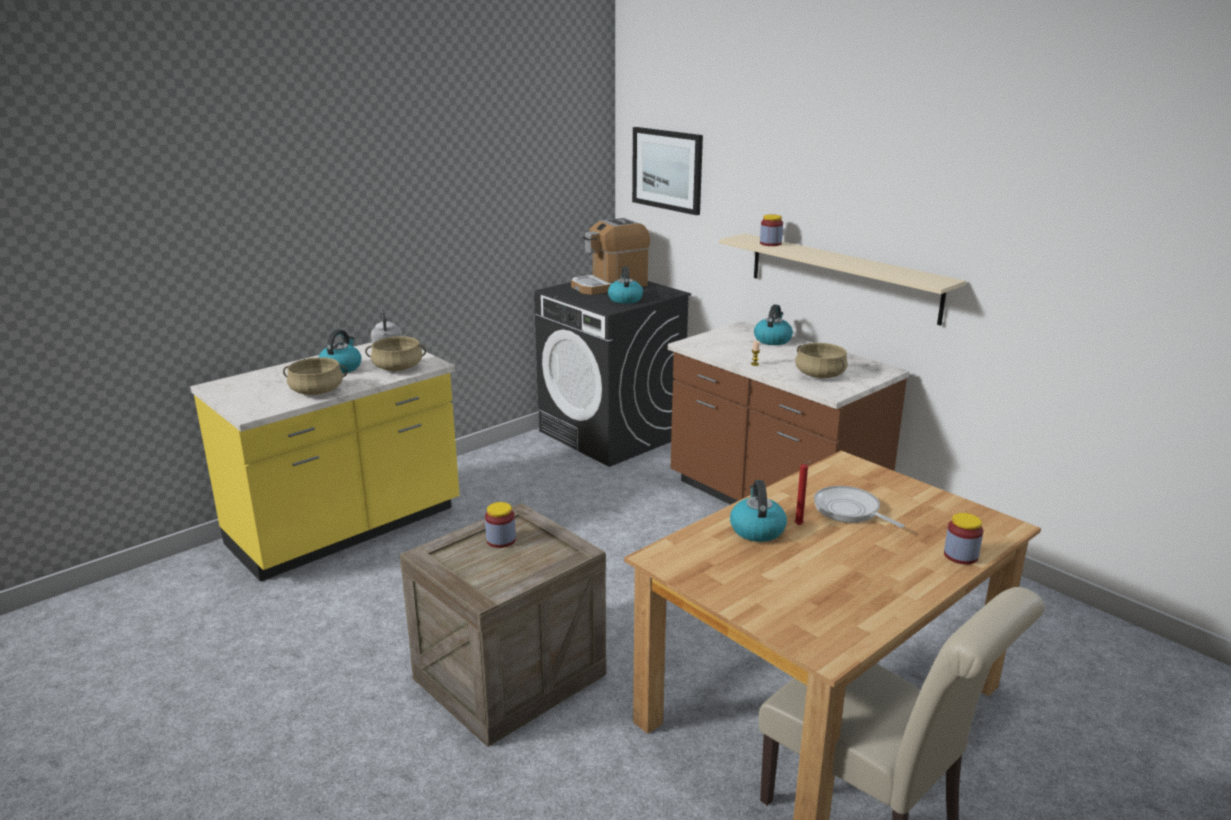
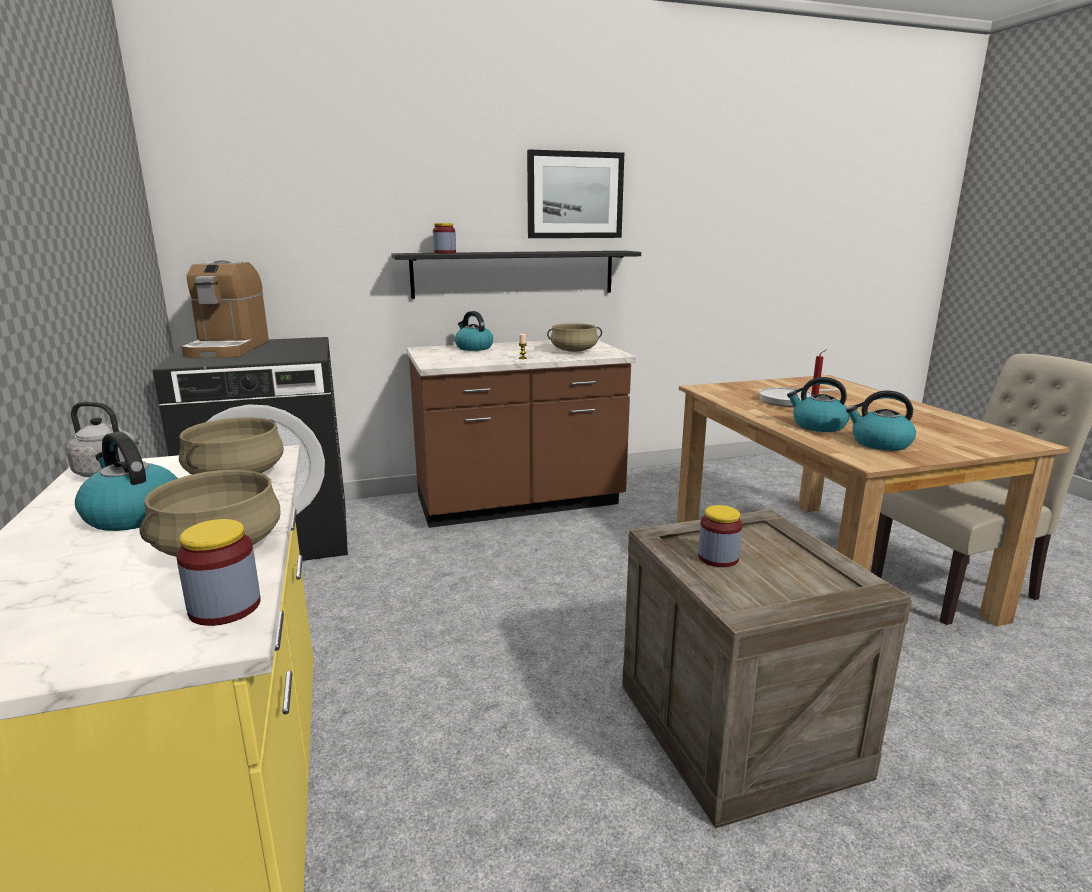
camera: 65 degrees left, 5 degrees down
kettle [608,266,643,304] -> kettle moved to [846,390,916,451]
picture [632,127,703,215] -> picture moved to [527,149,624,238]
beige shelf [719,234,966,326] -> black shelf [391,251,641,299]
jar [944,513,983,565] -> jar moved to [176,519,261,626]

